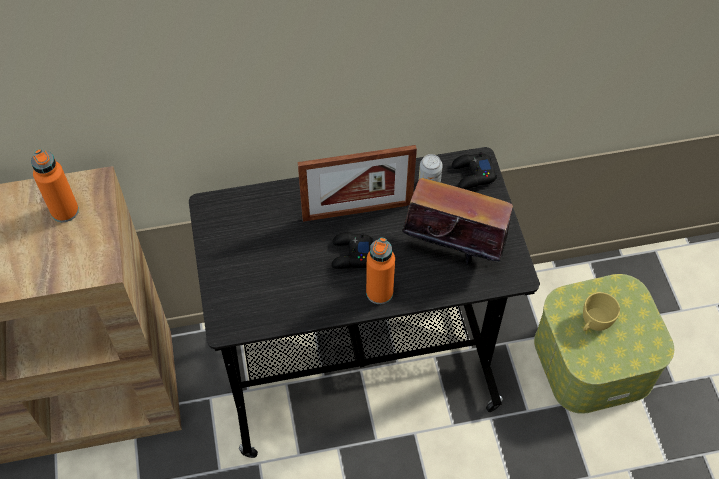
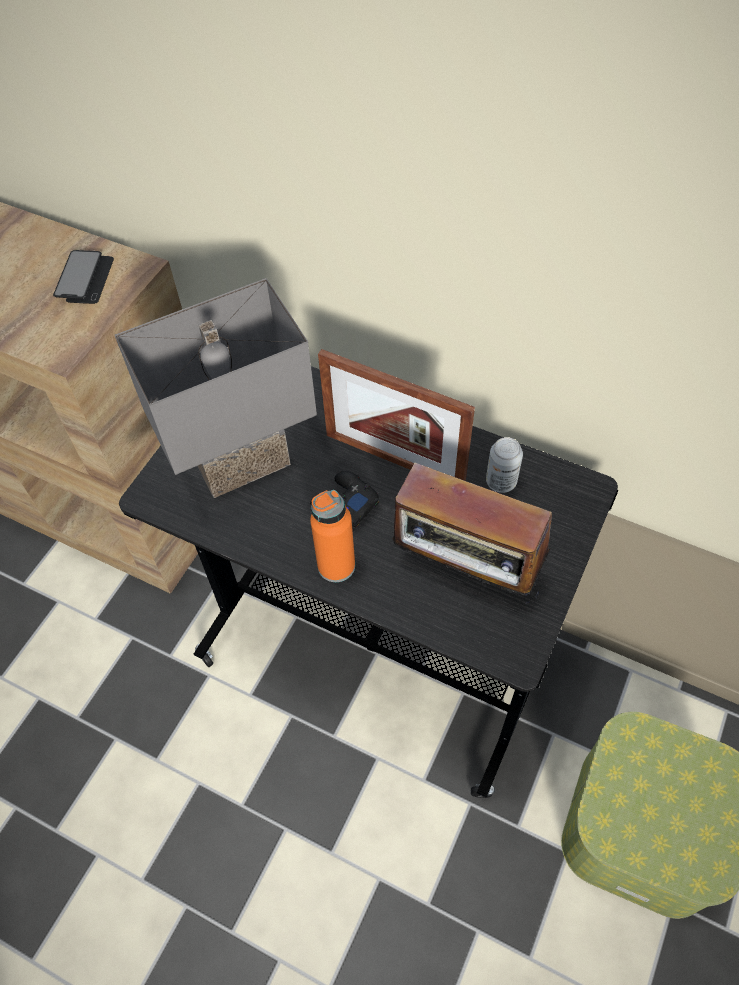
camera: 40 degrees right, 0 degrees up
orange bottle [31,149,79,222] -> phone [53,250,114,304]
radio [402,178,513,265] -> radio turned 150 degrees clockwise [393,463,552,605]
black game controller [452,152,497,189] -> none
yellow cup [583,292,620,331] -> none
none -> grey table lamp [115,278,317,498]

